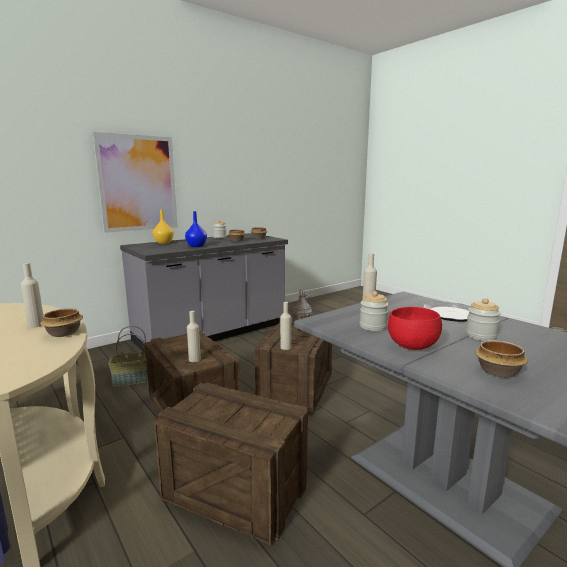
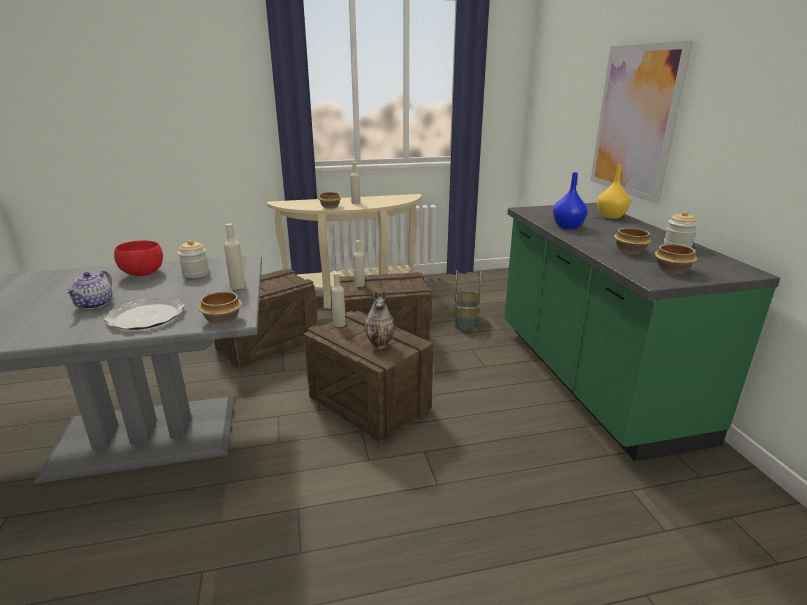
camera: 115 degrees right, 10 degrees up
grey counter [120,233,288,352] -> green counter [504,203,780,461]
jar [466,298,501,341] -> teapot [65,271,112,309]
bowl [475,340,528,378] -> bowl moved to [198,291,242,325]

